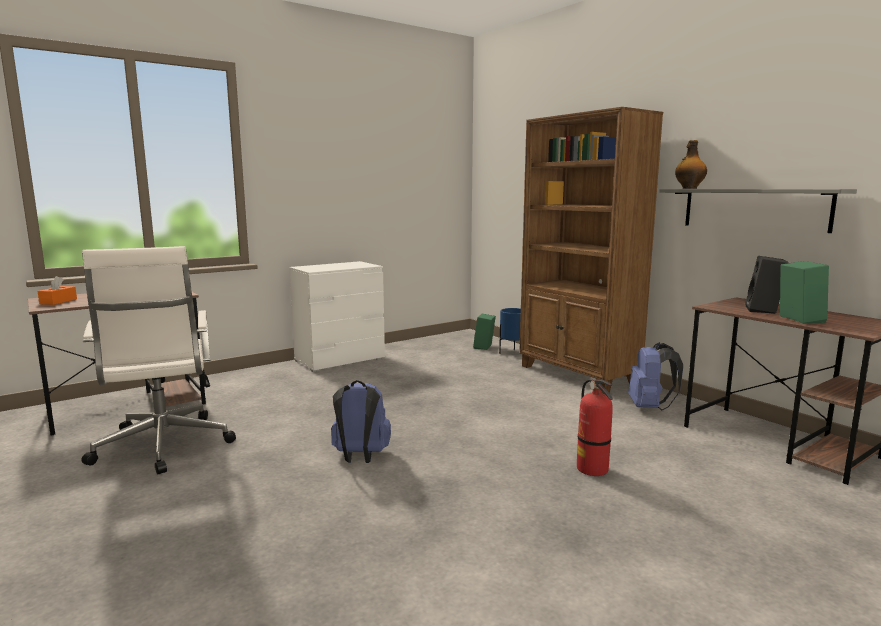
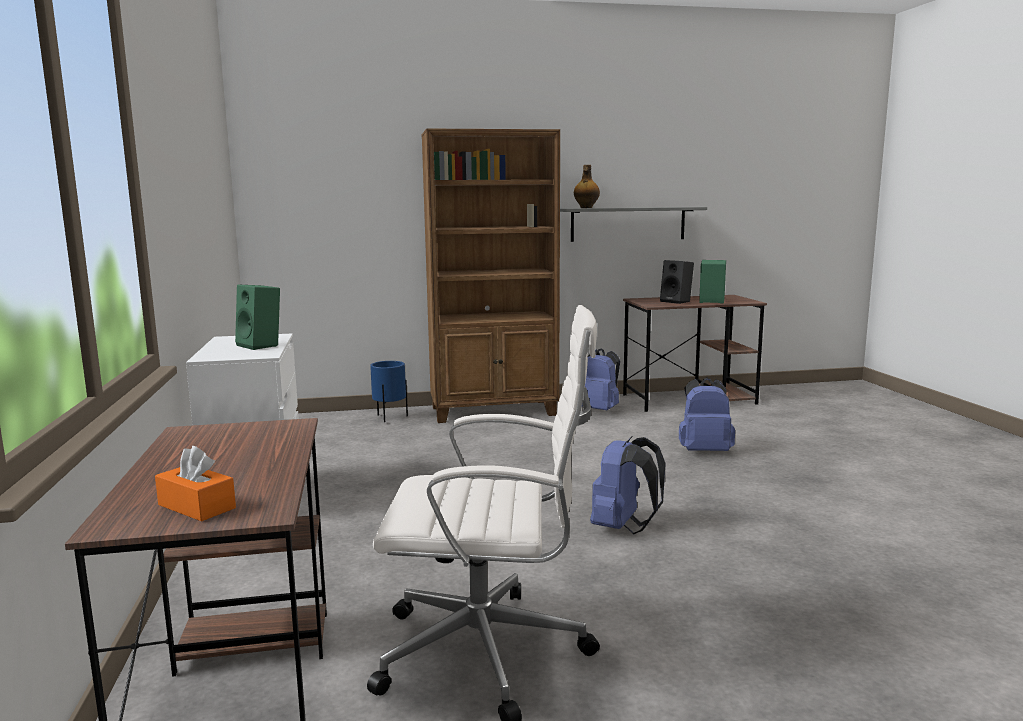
camera: 65 degrees left, 0 degrees up
green speaker [473,314,496,350] -> green speaker moved to [235,285,280,350]
fire extinguisher [577,379,613,476] -> blue backpack [679,378,735,451]

